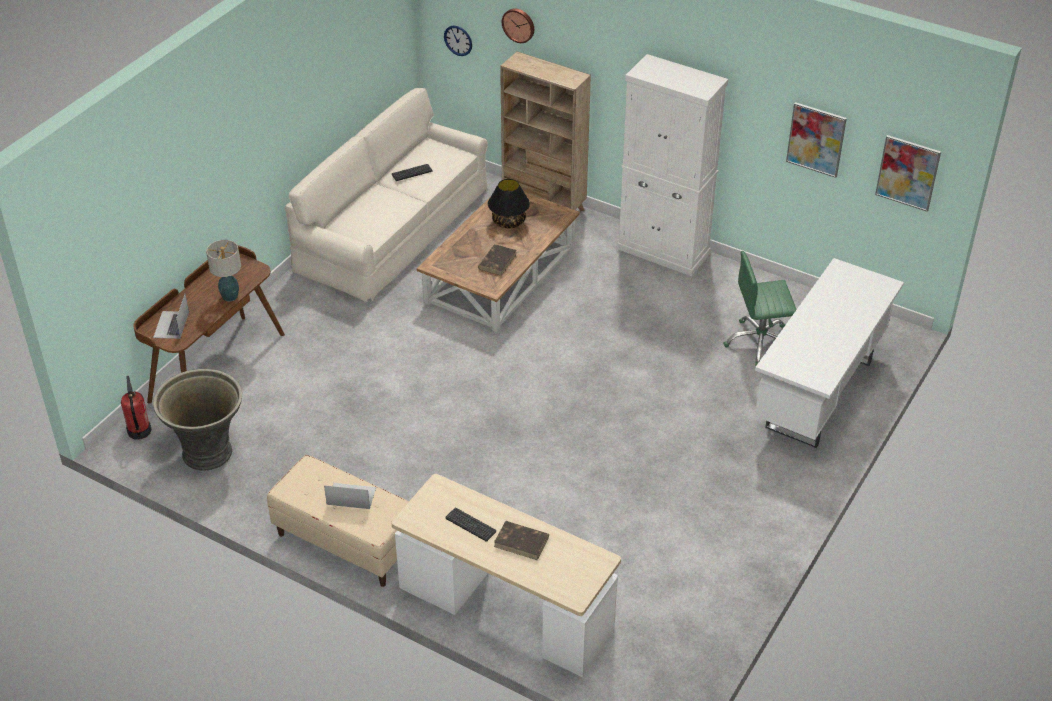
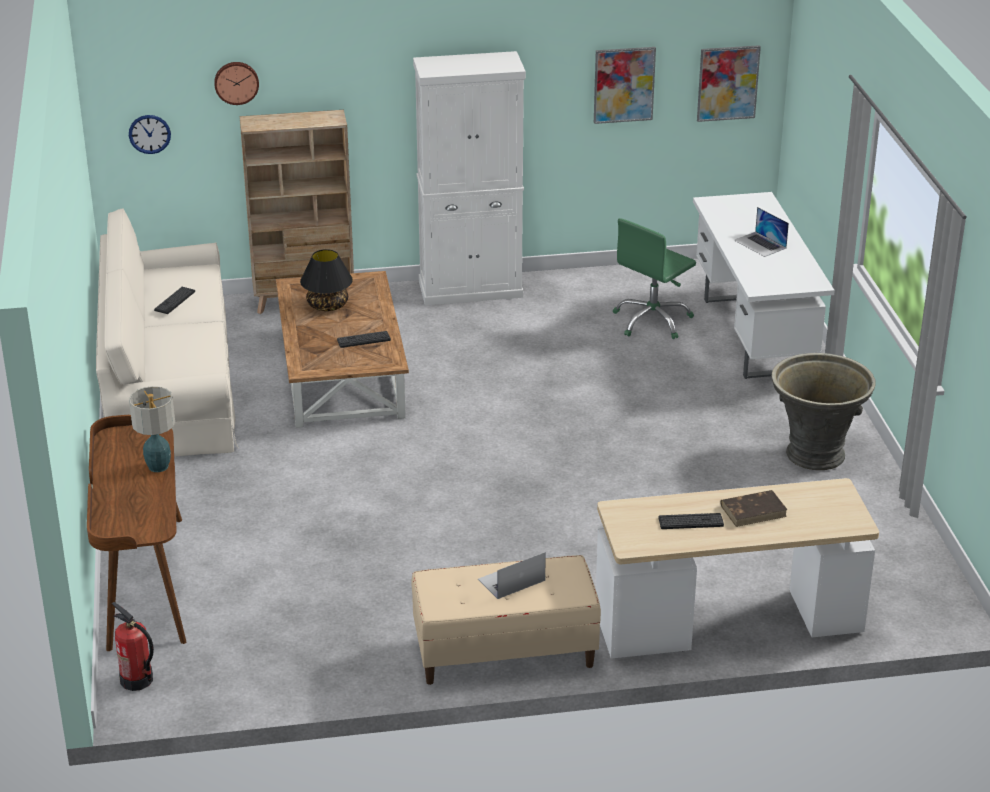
camera: 40 degrees left, 10 degrees down
laptop [153,294,189,339] -> laptop moved to [734,207,789,257]
grey planter [153,369,242,471] -> grey planter moved to [772,353,876,470]
brown book [478,244,516,276] -> keyboard [337,331,391,348]

